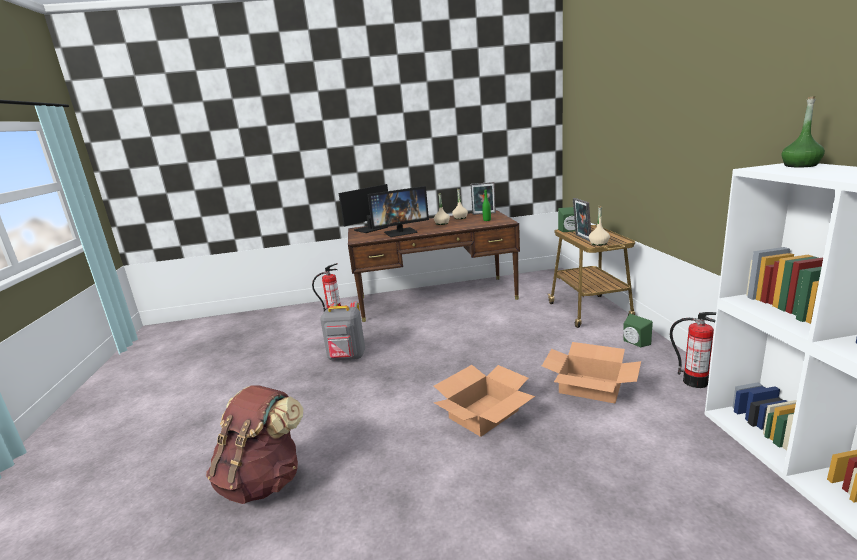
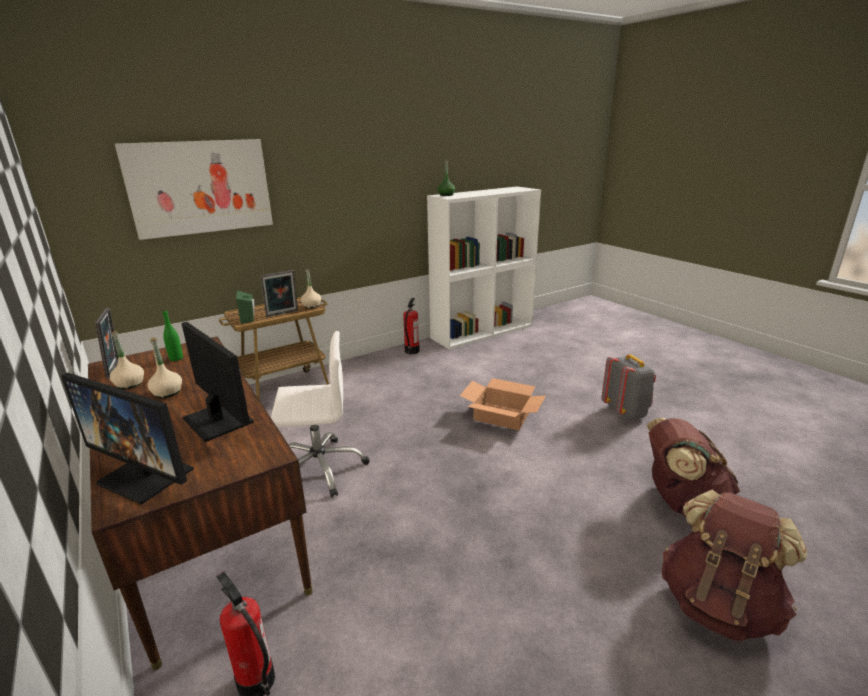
camera: 115 degrees left, 5 degrees up
grey backpack [320,301,365,360] -> grey backpack moved to [601,354,656,420]
cardboard box [542,342,641,403] -> none
green speaker [623,314,653,347] -> none
none -> picture [115,139,273,240]
none -> white office chair [271,331,370,497]
none -> brown backpack [662,490,807,641]

